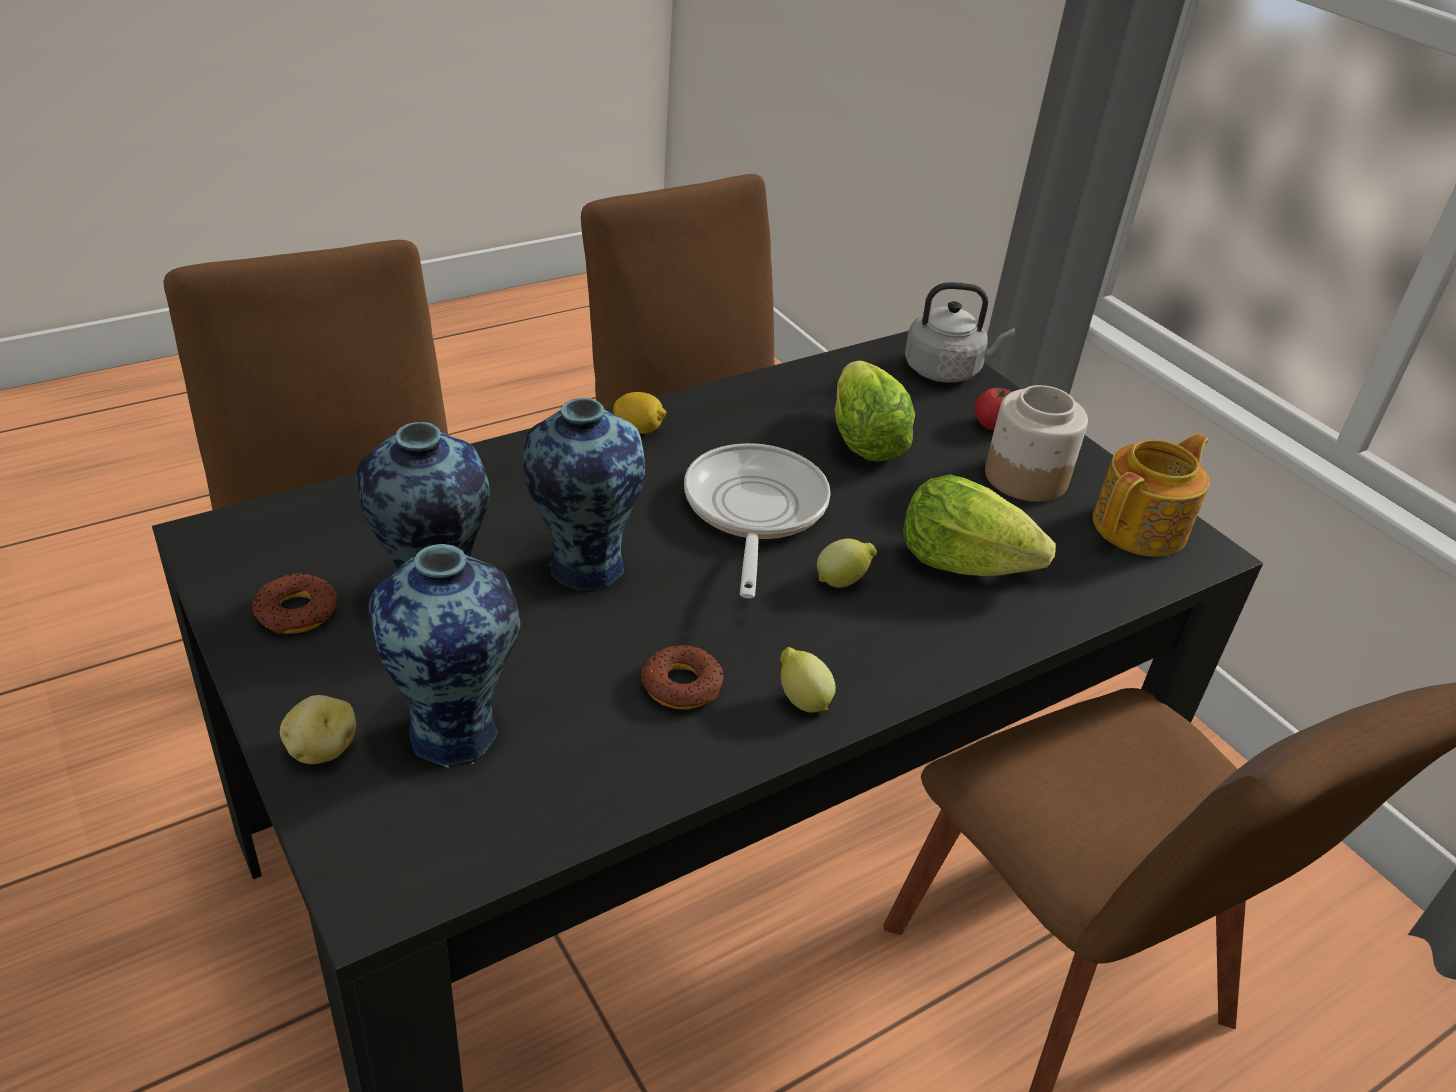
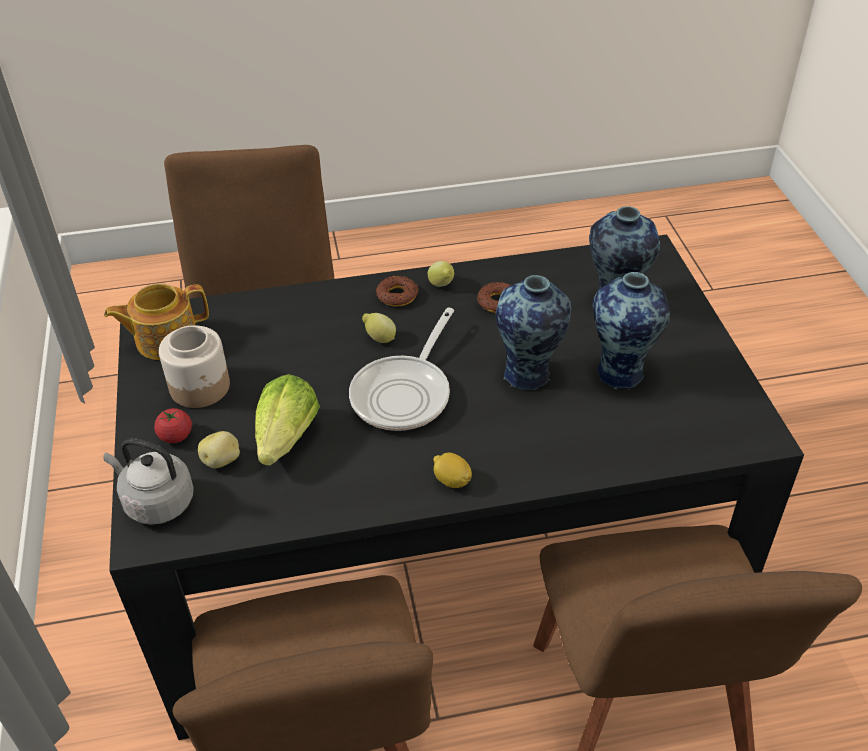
camera: 155 degrees left, 5 degrees up
donut [253,573,337,634] -> donut moved to [376,276,418,306]
potato [280,695,356,764] -> potato moved to [198,431,240,468]
lettuce [903,475,1056,576] -> none

